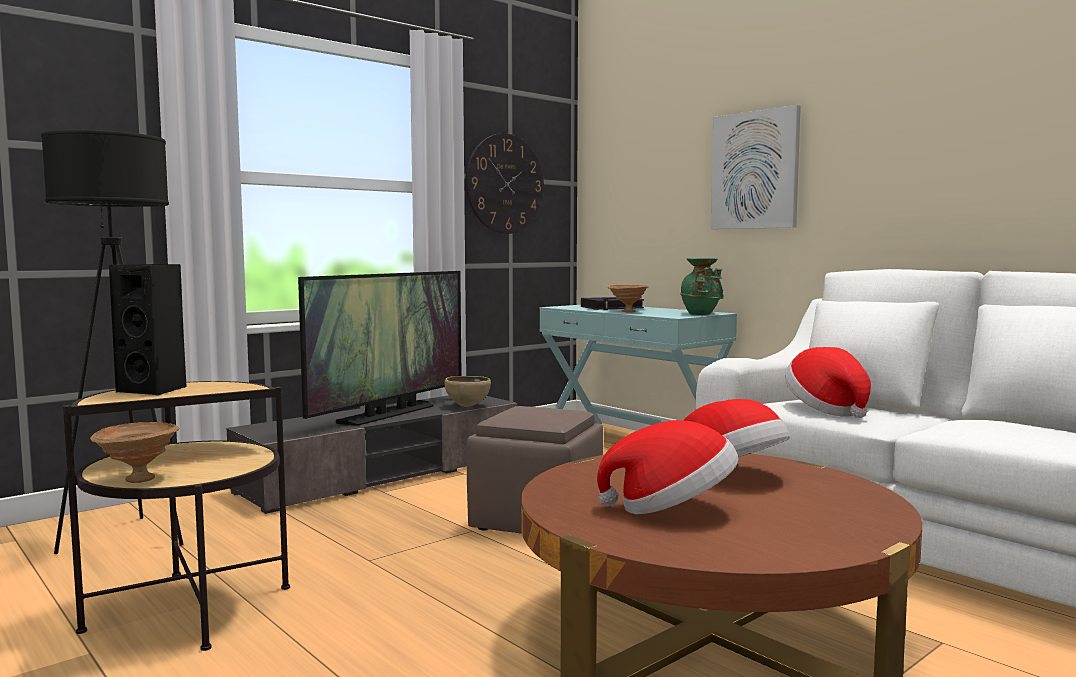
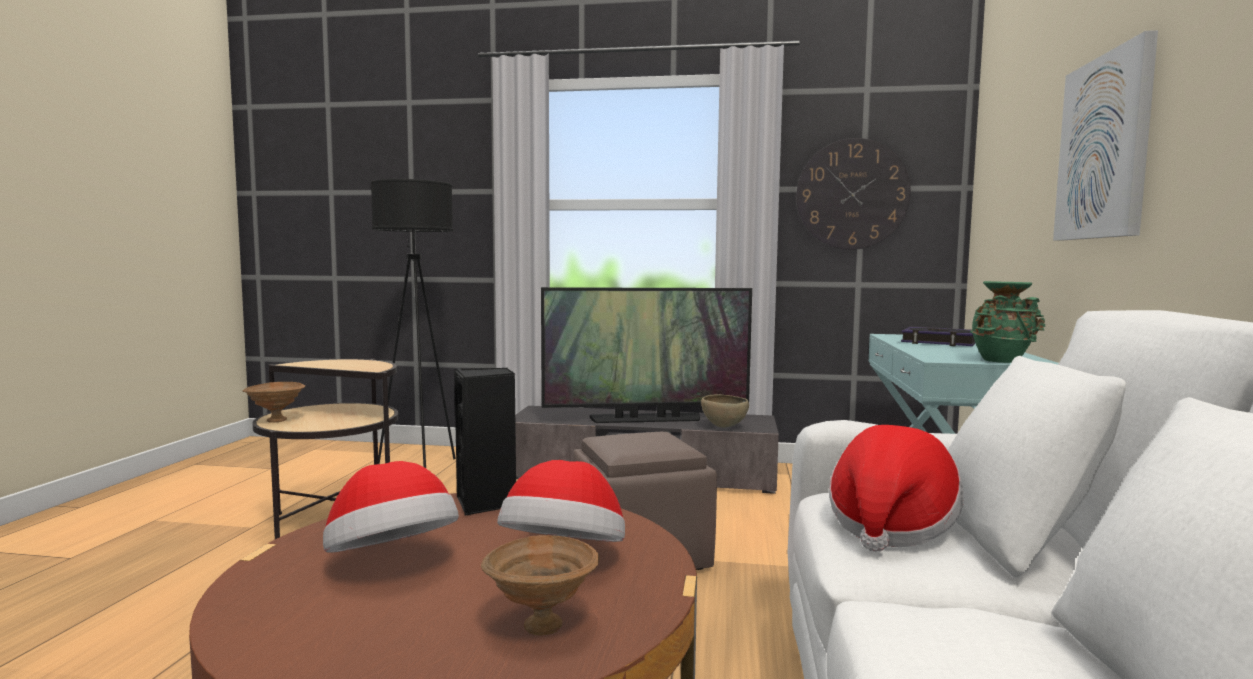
camera: 50 degrees right, 0 degrees up
black speaker [109,264,187,395] -> black speaker moved to [454,368,516,516]
brown bowl [608,285,649,313] -> brown bowl moved to [481,535,599,636]

